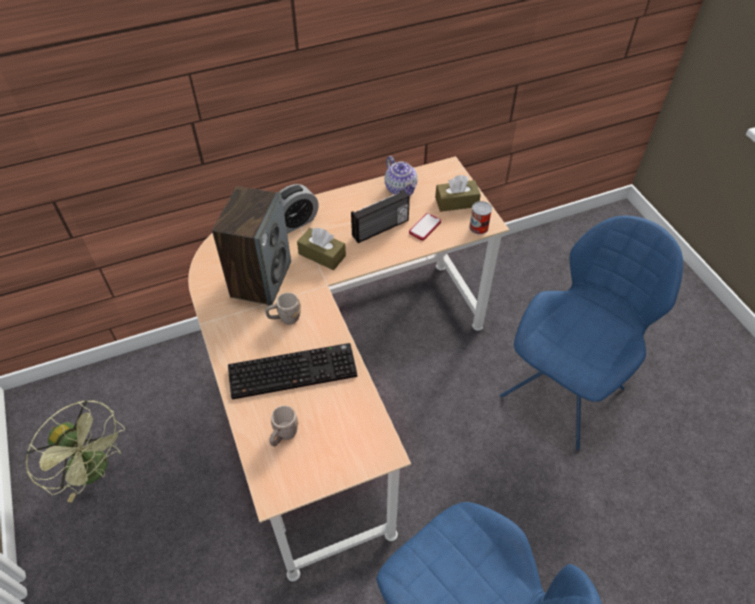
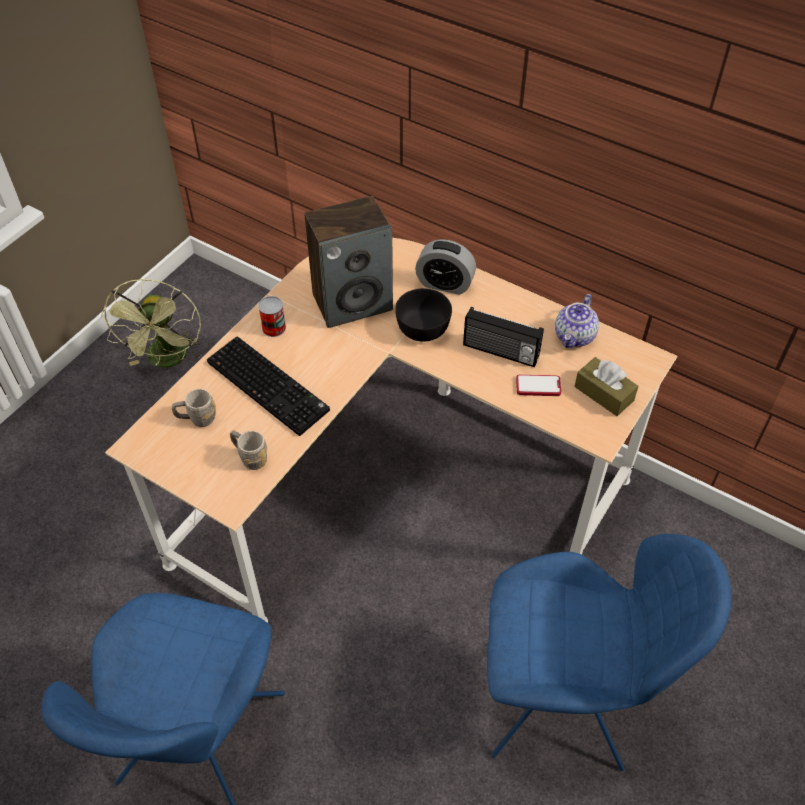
camera: 55 degrees right, 0 degrees up
grey mug [265,292,301,325] -> grey mug moved to [230,431,267,470]
brown tissue box [297,228,346,270] -> black bowl [395,288,452,342]
can [469,201,492,234] -> can moved to [258,296,286,337]

